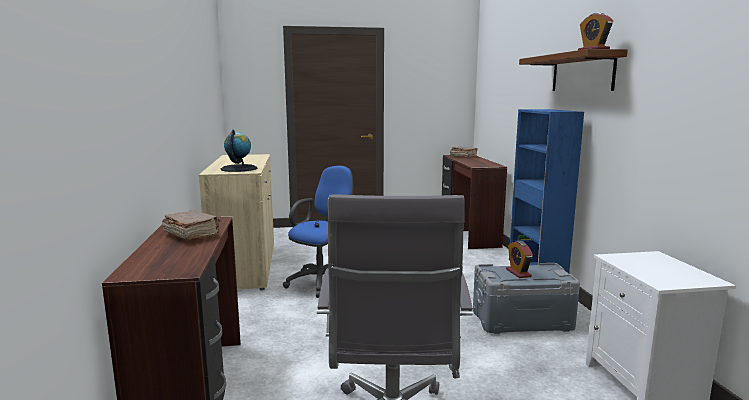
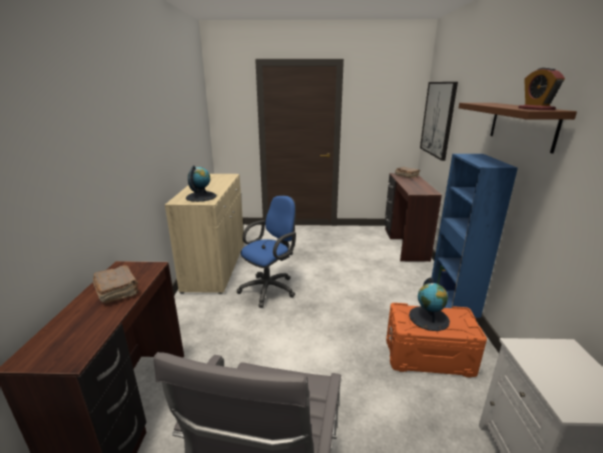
camera: 10 degrees right, 10 degrees up
grey storage box [473,263,580,334] -> orange storage box [386,303,487,378]
alarm clock [506,240,533,278] -> globe [409,277,450,331]
none -> picture [420,82,458,161]

